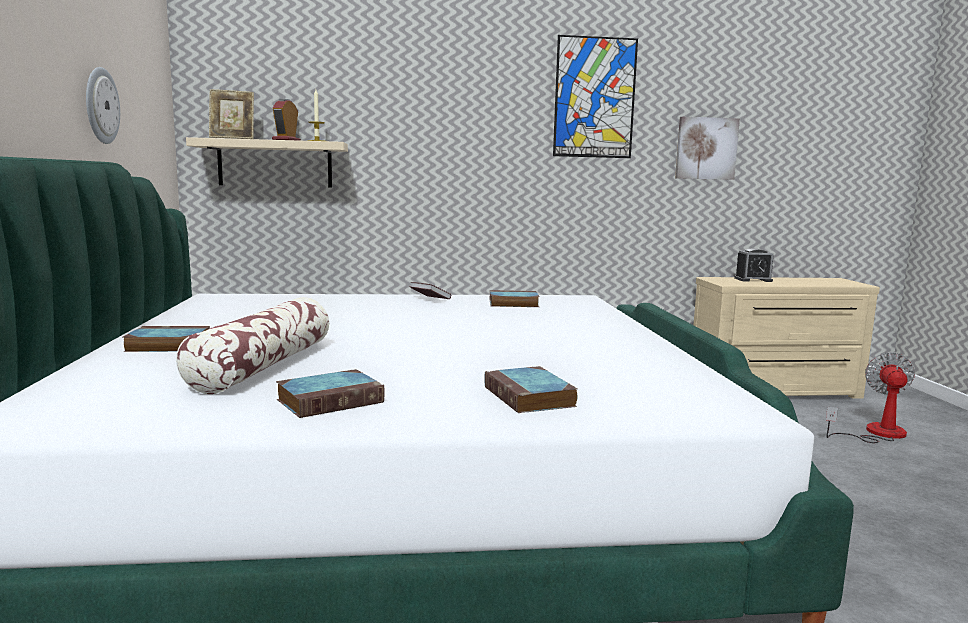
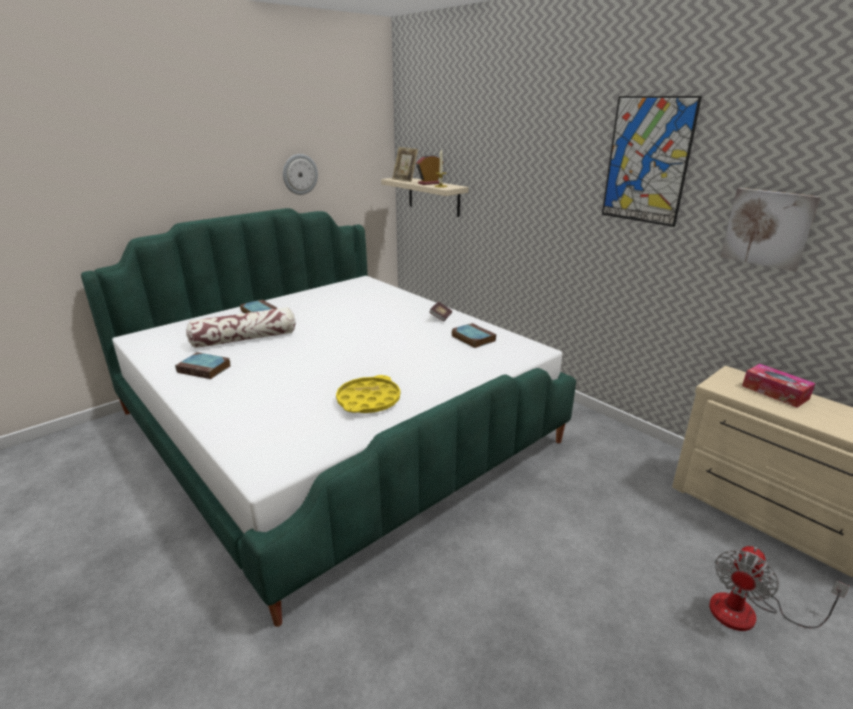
camera: 55 degrees right, 15 degrees up
book [485,366,578,413] -> none
alarm clock [734,248,774,282] -> tissue box [742,364,816,408]
fan [826,352,915,443] -> fan turned 150 degrees clockwise [709,546,850,631]
none -> yellow tray [336,375,400,413]

